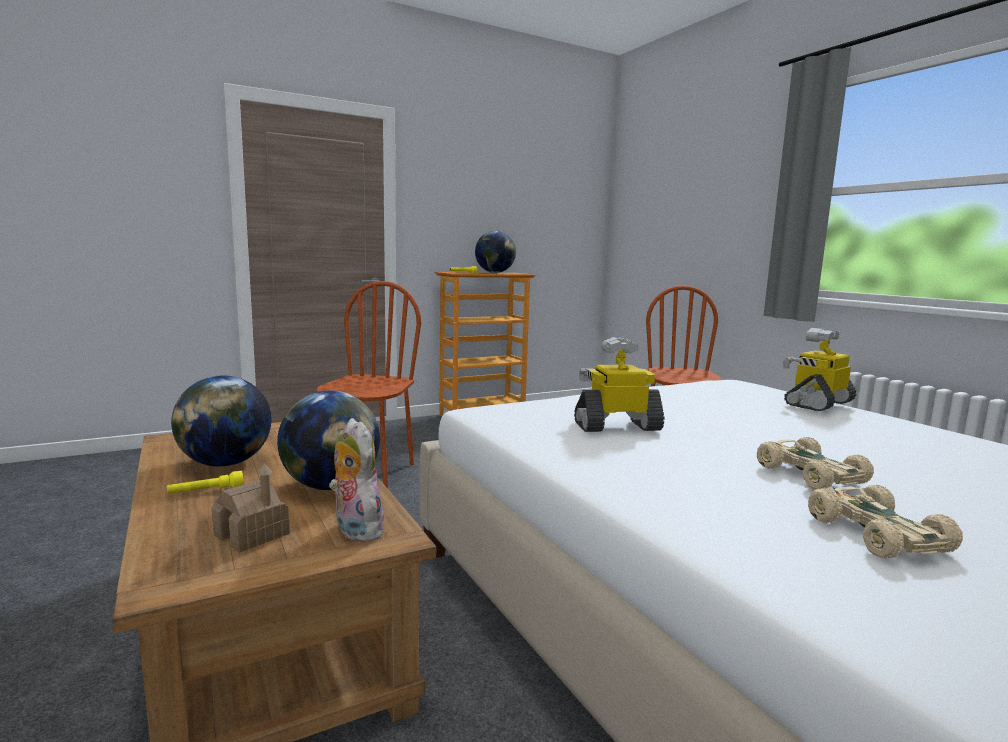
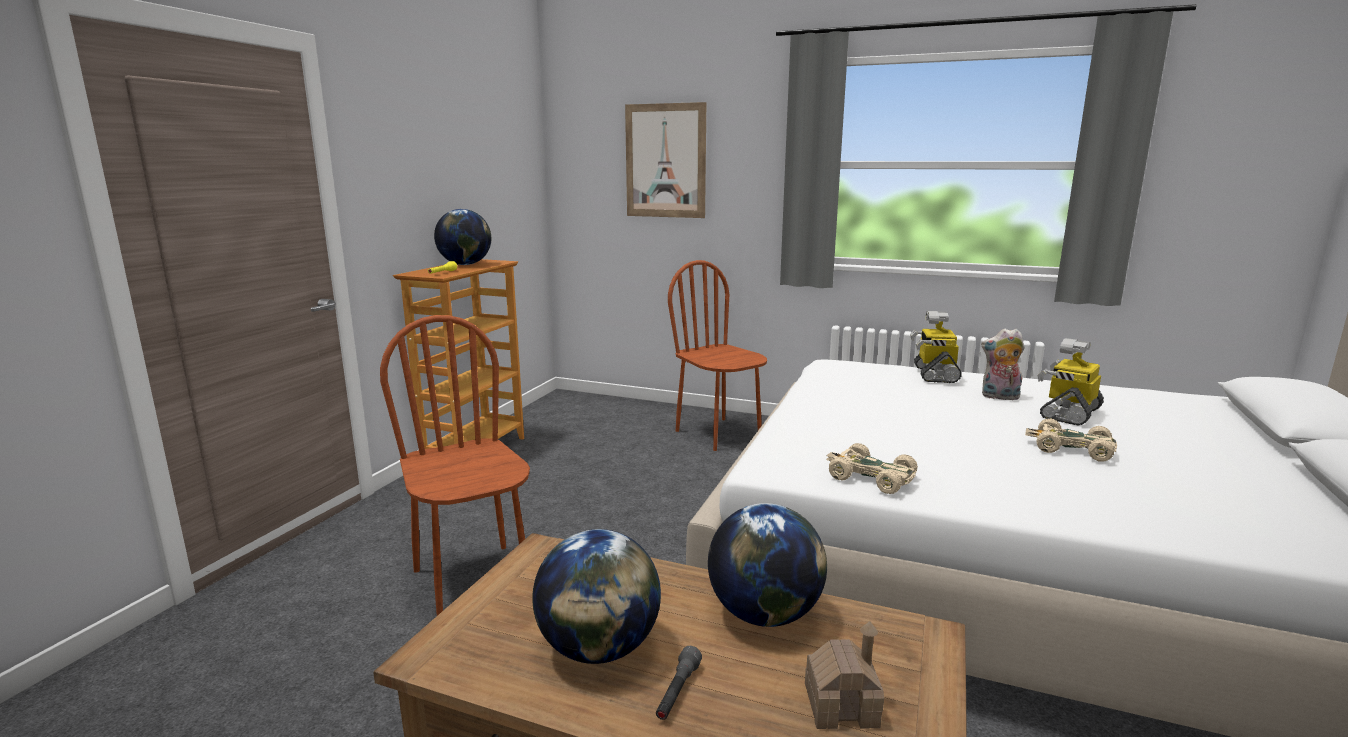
camera: 40 degrees left, 5 degrees up
yellow flashlight [167,471,244,494] -> grey flashlight [656,646,702,720]
plush toy [329,418,384,542] -> plush toy moved to [981,329,1025,400]
toy robot [574,337,664,432] -> toy robot moved to [1037,338,1104,425]
beige toy car [808,485,963,559] -> beige toy car moved to [826,443,918,494]
none -> picture [625,102,706,218]

